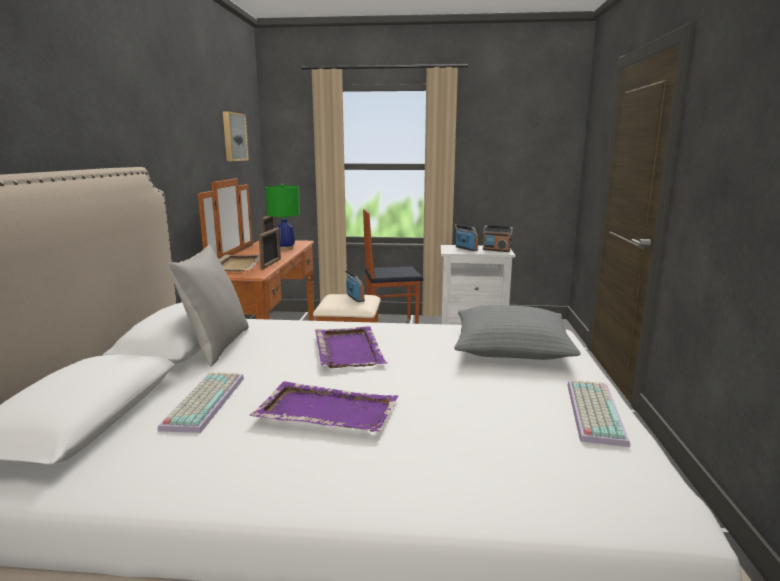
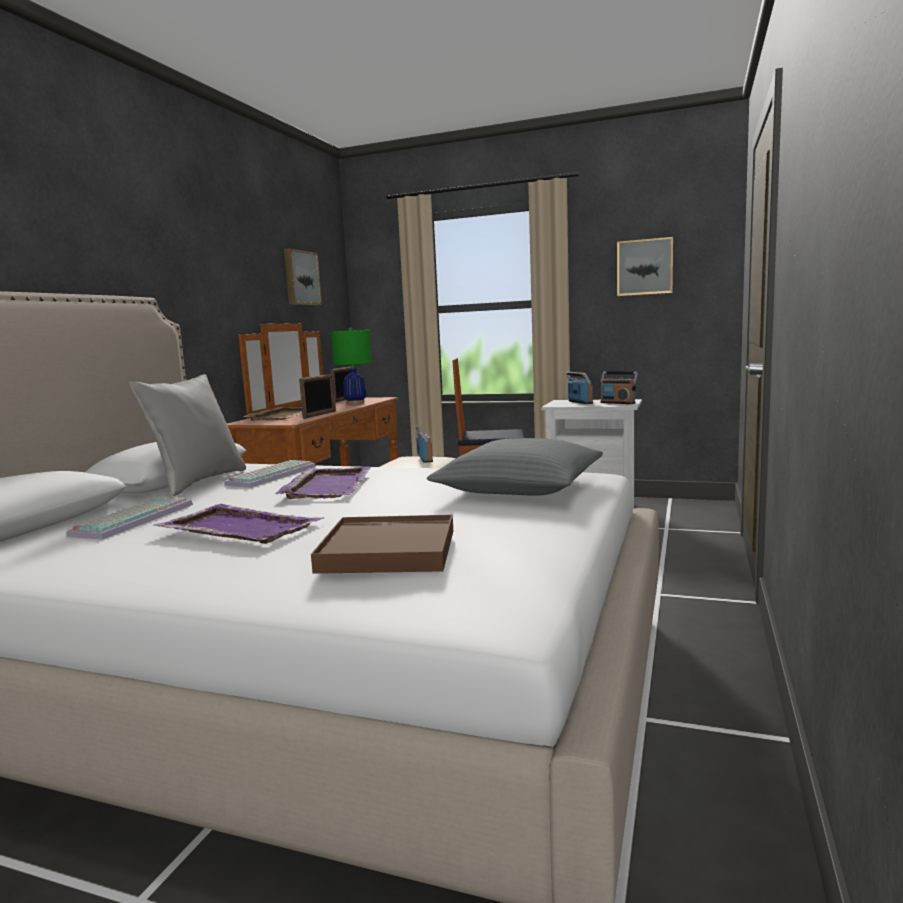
camera: 15 degrees right, 5 degrees down
keyboard [568,380,630,447] -> keyboard moved to [224,460,316,488]
none -> brown tray [311,515,453,574]
none -> picture [617,237,673,296]

